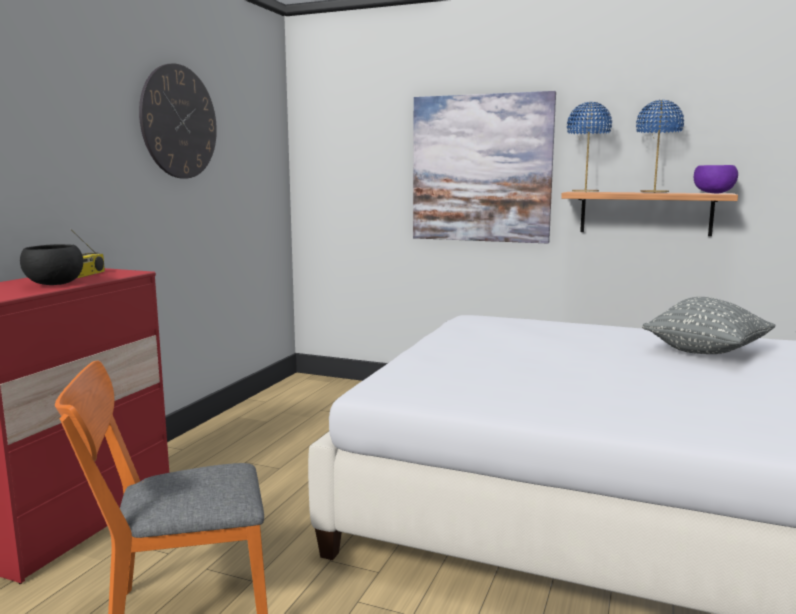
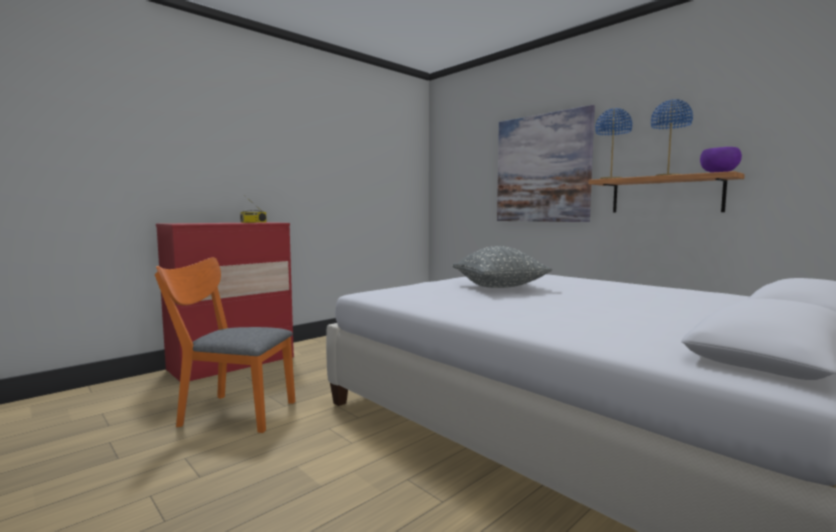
camera: 25 degrees right, 5 degrees down
black bowl [20,244,83,285] -> none
wall clock [139,63,217,178] -> none
grey pillow [642,297,776,354] -> grey pillow moved to [453,246,552,288]

